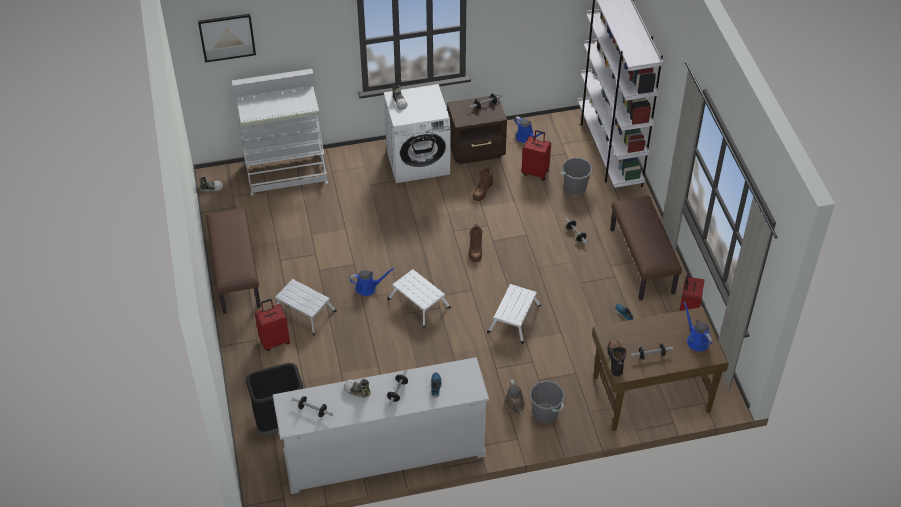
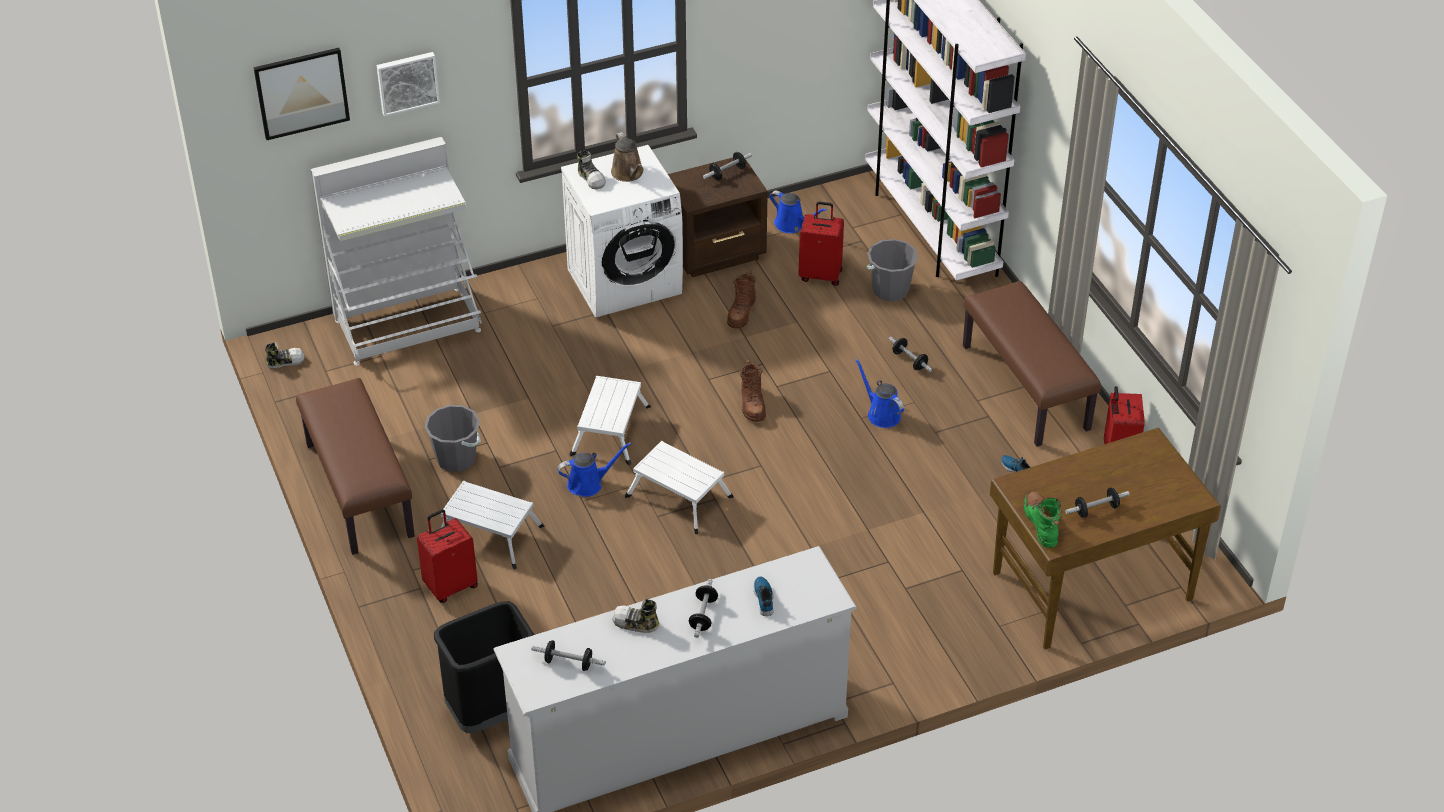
camera: 10 degrees left, 5 degrees down
white step ladder [487,284,541,344] -> white step ladder moved to [569,376,651,465]
brown watering can [503,380,525,415] -> brown watering can moved to [611,132,643,182]
grey bucket [529,380,565,423] -> grey bucket moved to [425,405,481,472]
black boot [607,339,626,376] -> green boot [1024,492,1062,548]
blue watering can [684,301,712,351] -> blue watering can moved to [855,359,904,428]
none -> picture [377,52,440,116]

